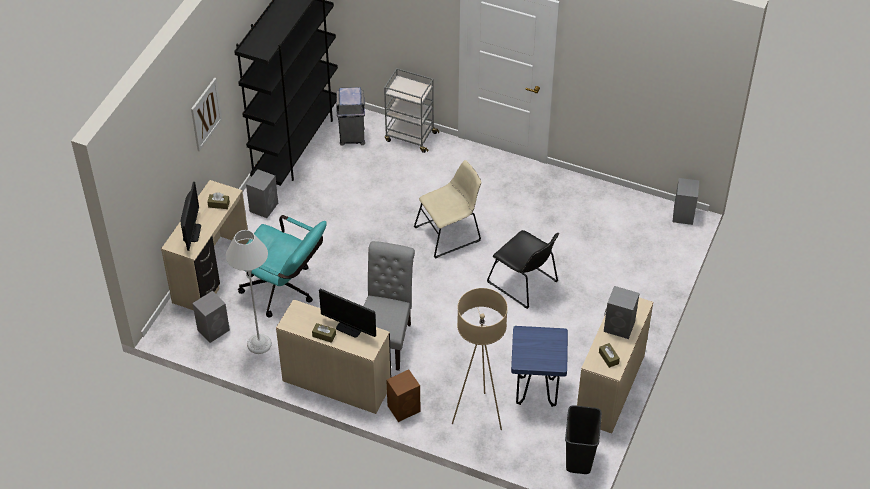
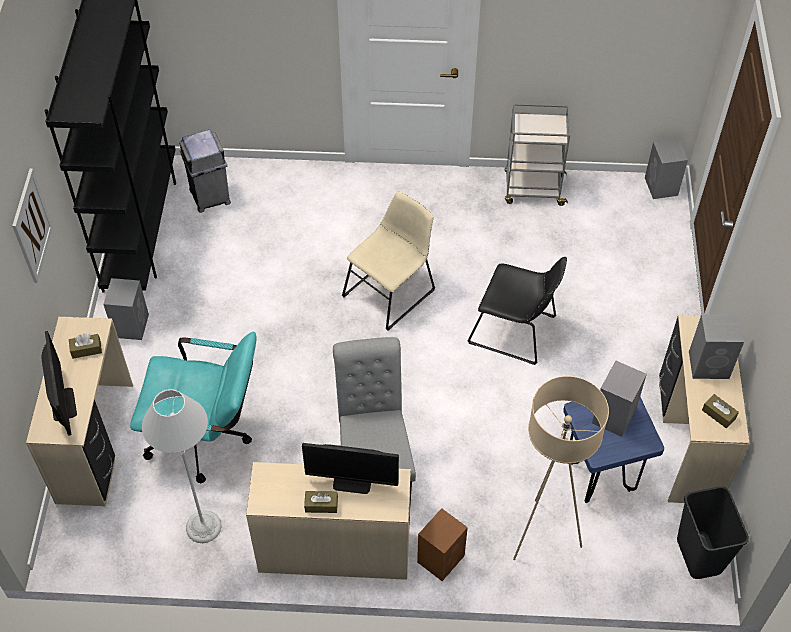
camera: 20 degrees left, 5 degrees up
grey speaker [192,291,230,343] -> grey speaker moved to [592,361,647,437]
grey cart [384,68,439,153] -> grey cart moved to [505,103,570,206]

